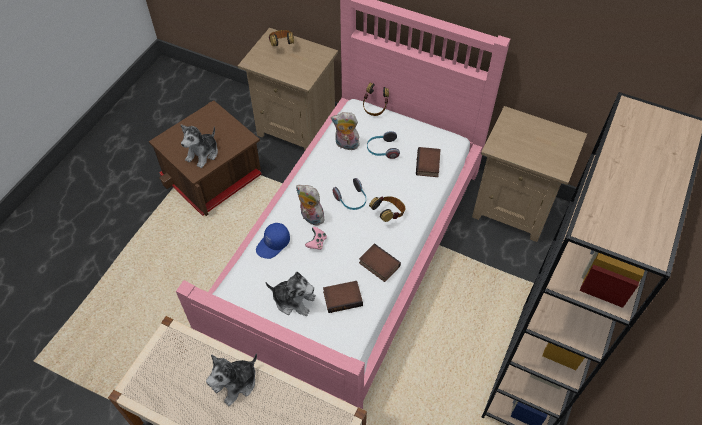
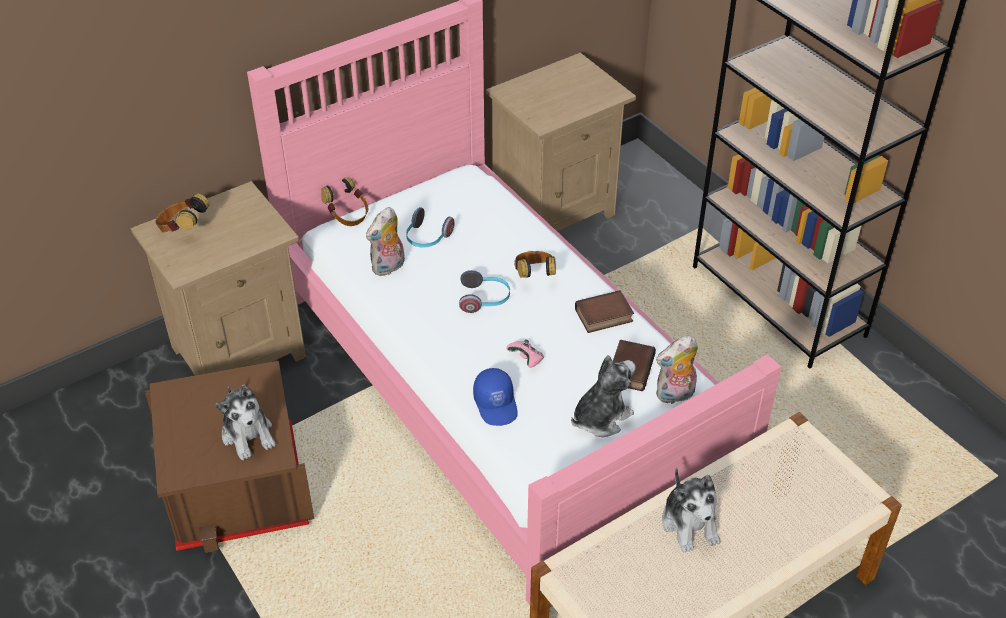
camera: 60 degrees left, 10 degrees down
plush toy [296,185,324,225] -> plush toy moved to [656,335,698,404]
book [416,147,440,177] -> none

